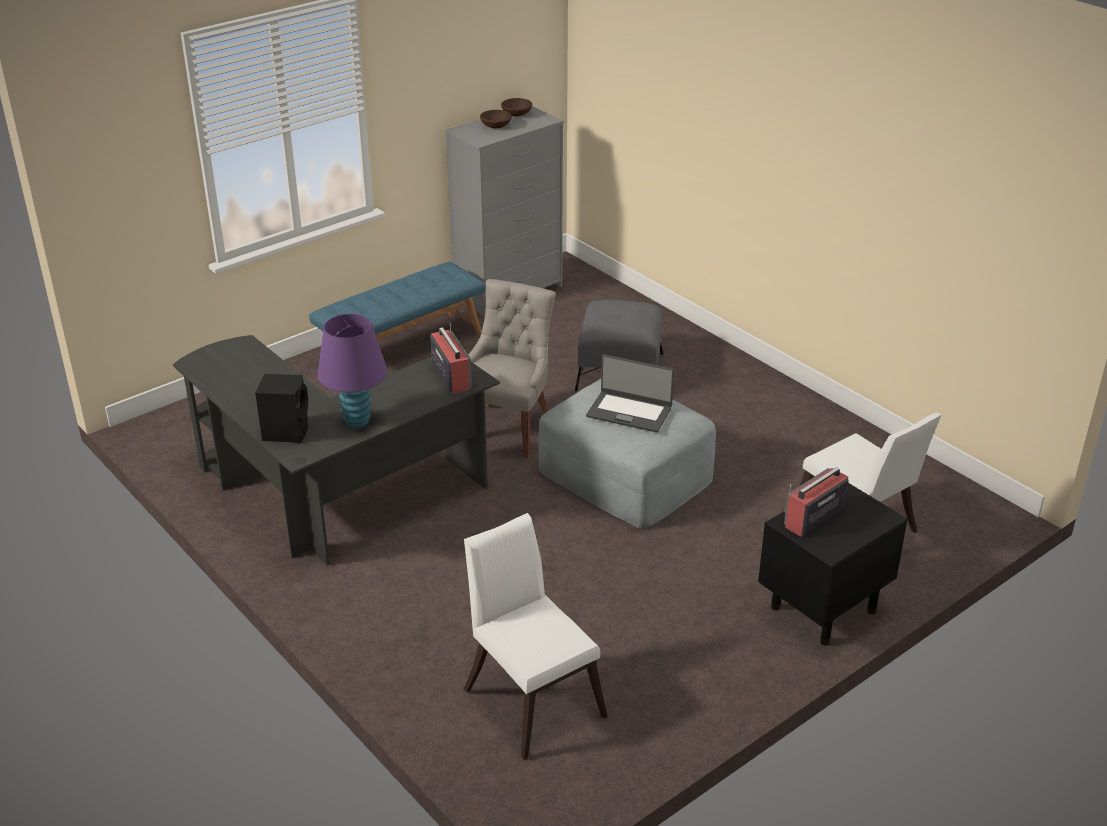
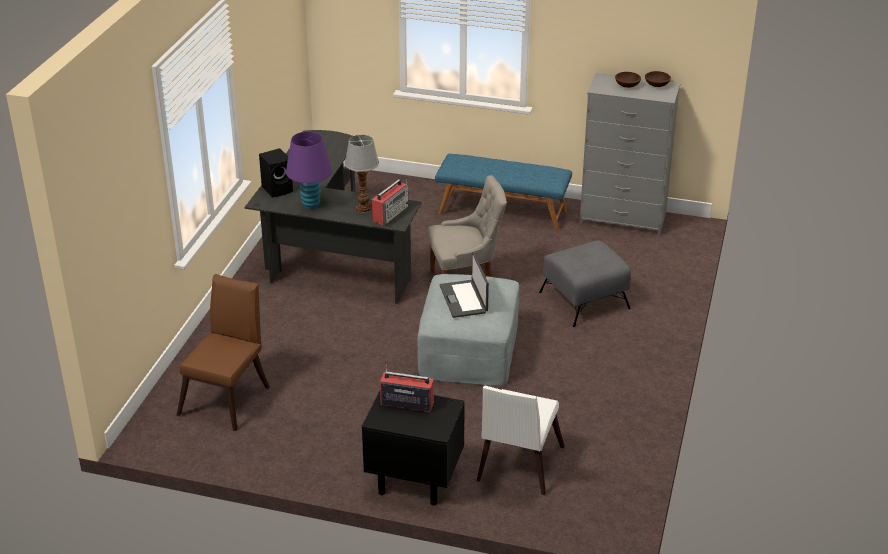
camera: 55 degrees right, 0 degrees up
white chair [464,513,608,760] -> brown chair [176,274,270,431]
none -> table lamp [345,135,379,213]

